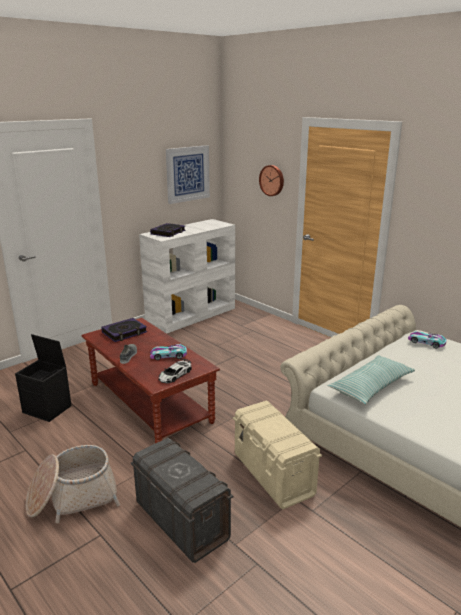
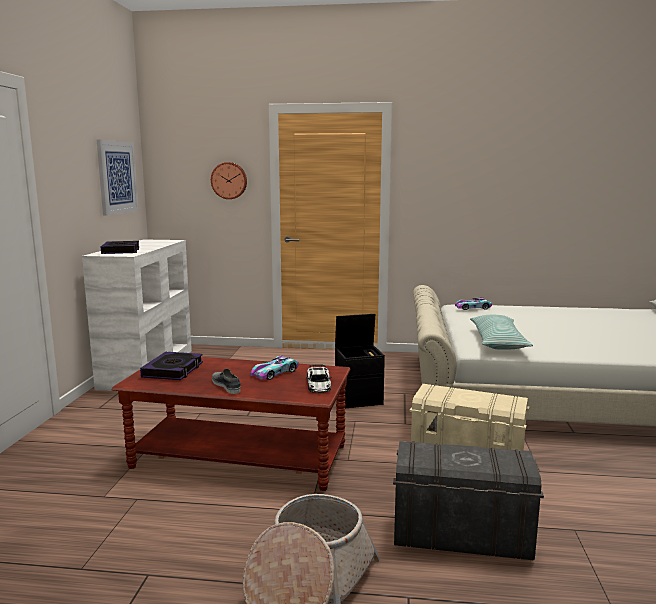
camera: 40 degrees left, 10 degrees down
black storage box [15,334,72,422] -> black storage box moved to [335,314,385,408]

